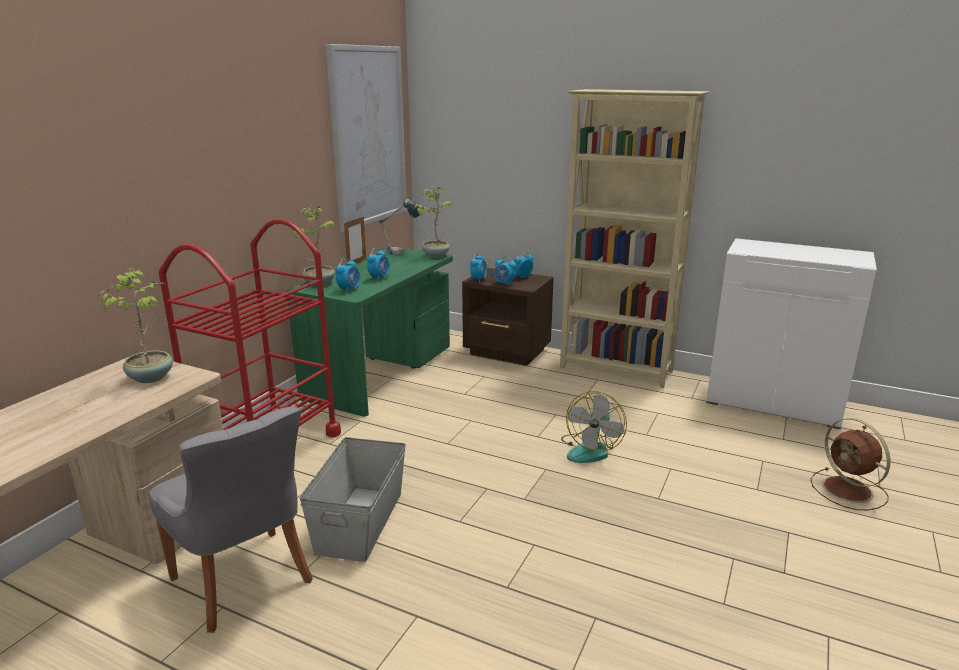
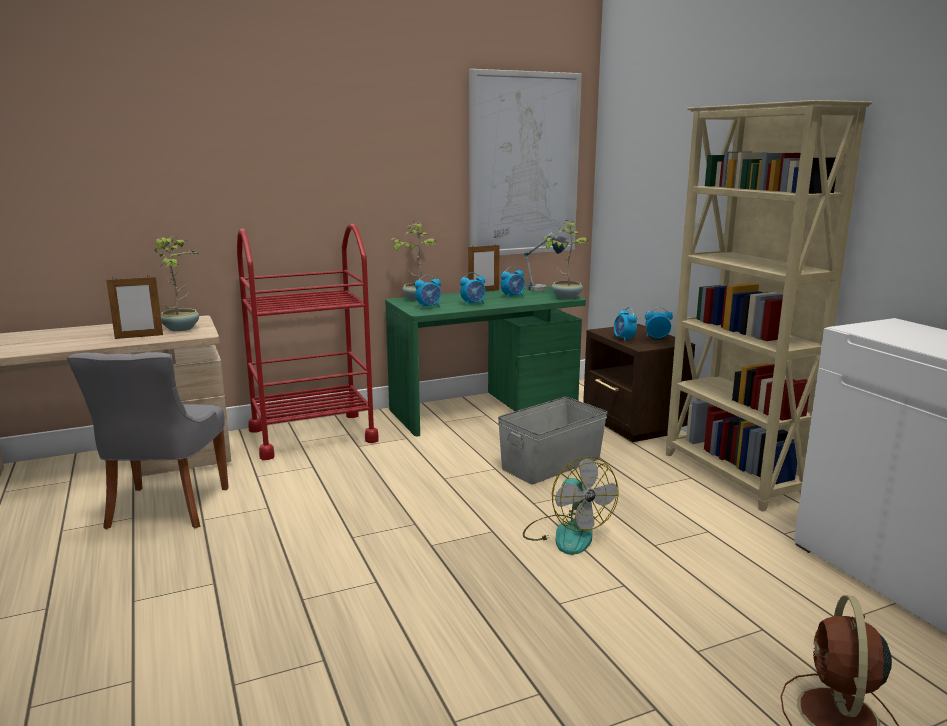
camera: 40 degrees right, 5 degrees down
grey storage box [299,437,406,562] -> grey storage box moved to [498,397,607,484]
alarm clock [470,253,487,283] -> alarm clock moved to [501,266,525,299]
fan [561,391,627,463] -> fan turned 90 degrees counterclockwise [523,456,619,555]
none -> picture frame [106,275,163,339]

